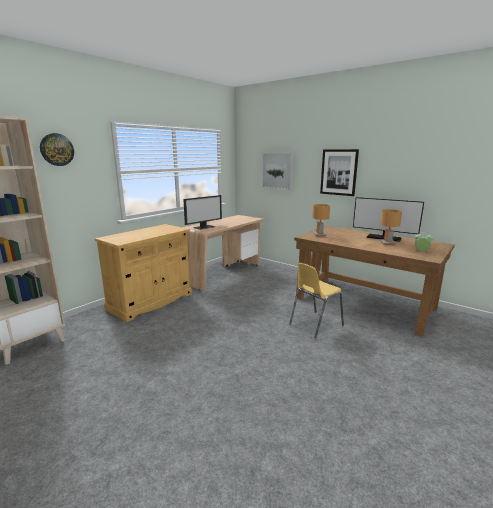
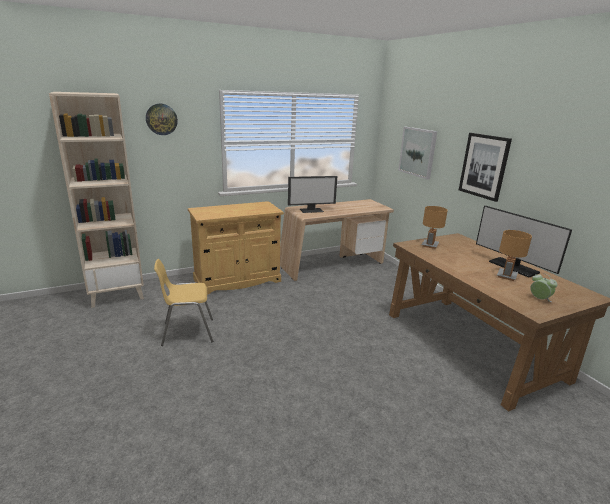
camera: 25 degrees right, 5 degrees up
yellow chair [289,263,344,338] -> yellow chair moved to [154,259,213,346]

